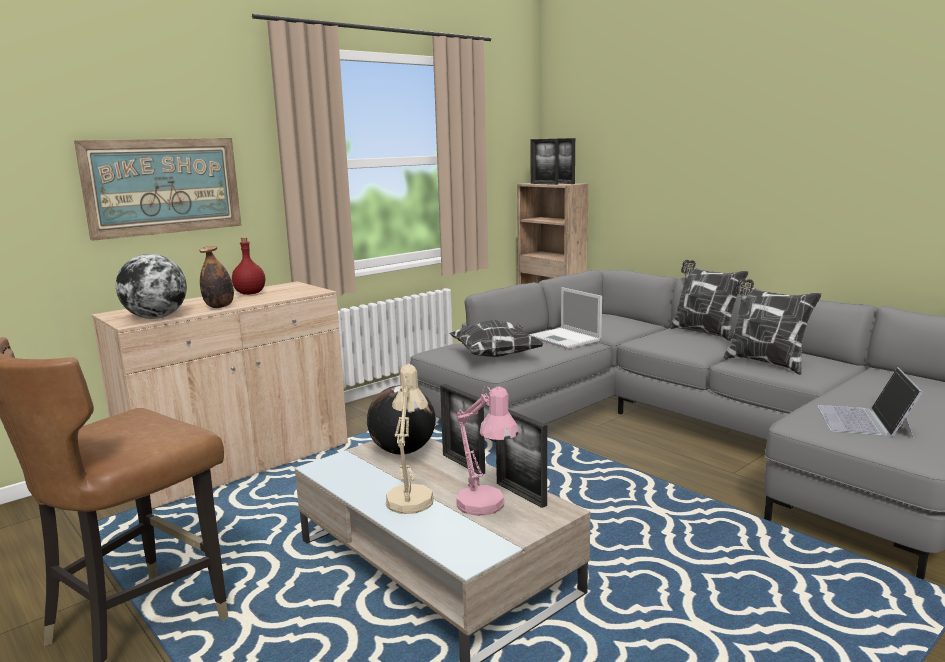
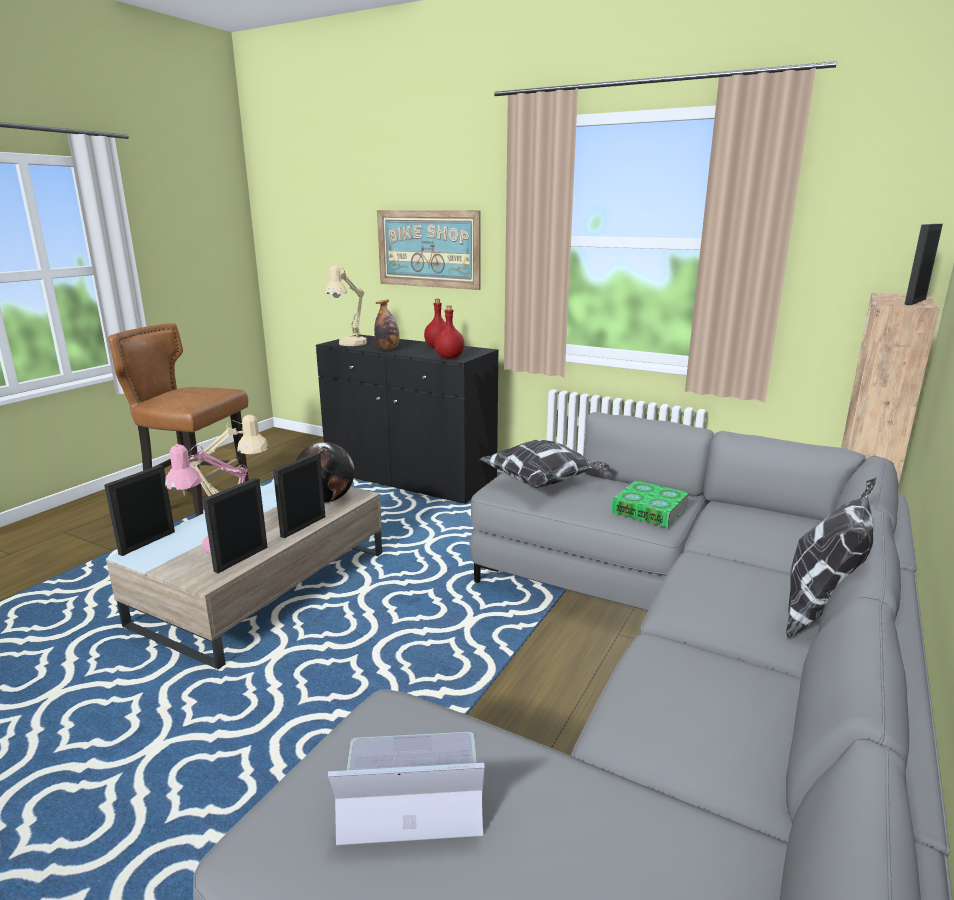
camera: 70 degrees right, 5 degrees up
beige cabinet [91,281,348,509] -> black cabinet [316,335,499,504]
globe [116,254,187,319] -> beige table lamp [325,265,367,346]
picture frame [530,139,559,185] -> picture frame moved to [104,465,175,556]
laptop [530,287,602,349] -> book [612,480,689,528]
pillow [724,278,822,375] -> none
none -> red bottle [434,305,465,358]

